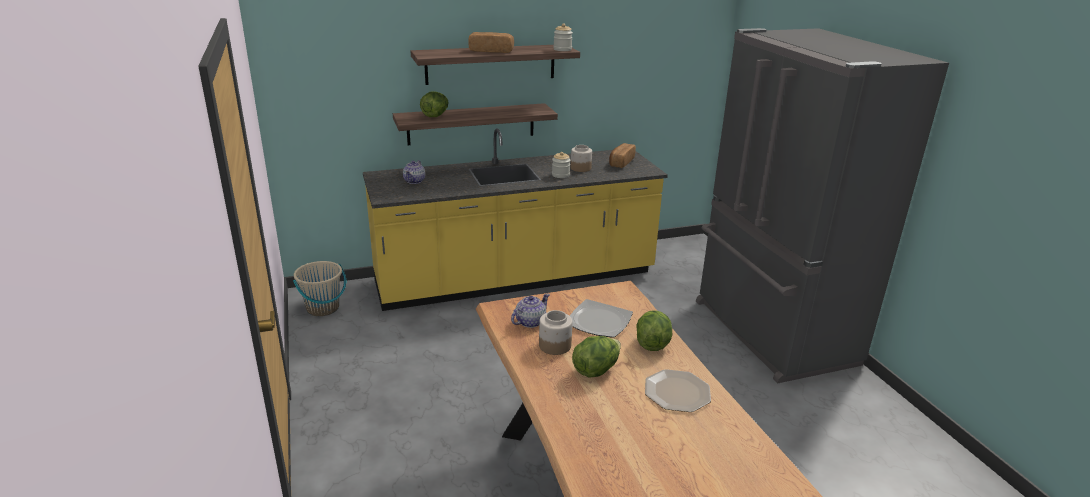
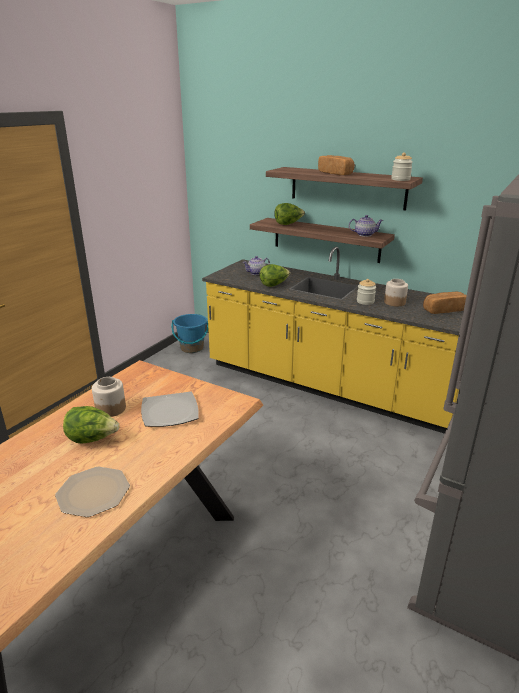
camera: 50 degrees right, 0 degrees up
beige bucket [293,261,346,316] -> blue bucket [172,314,208,353]
teapot [511,293,550,328] -> teapot moved to [349,215,383,237]
lettuce [637,310,672,351] -> lettuce moved to [260,264,290,287]

